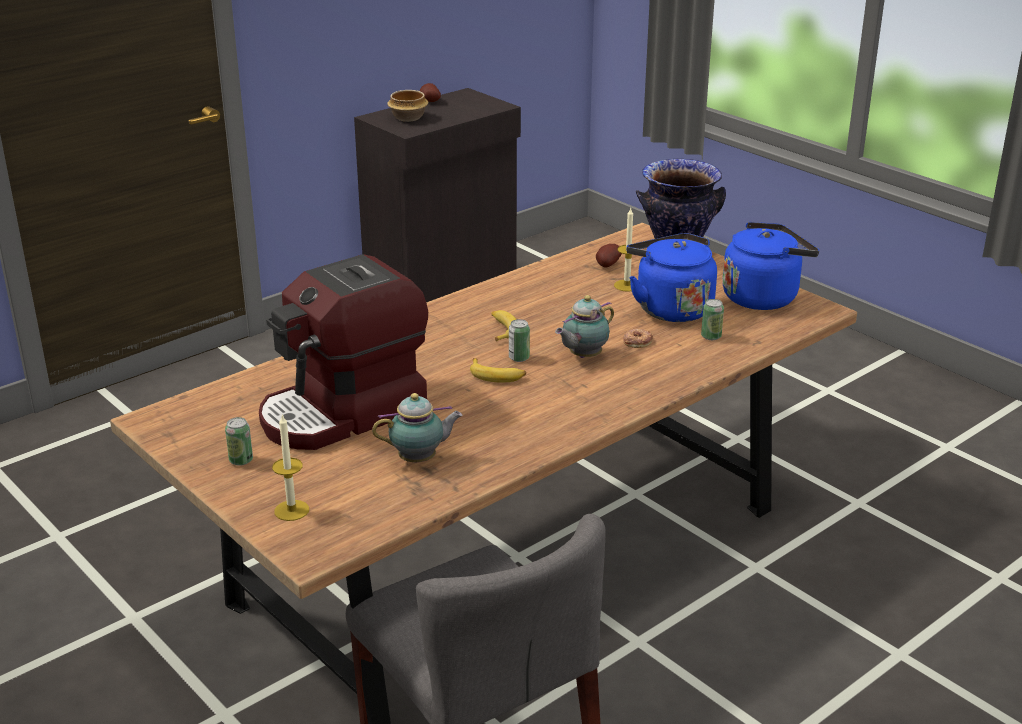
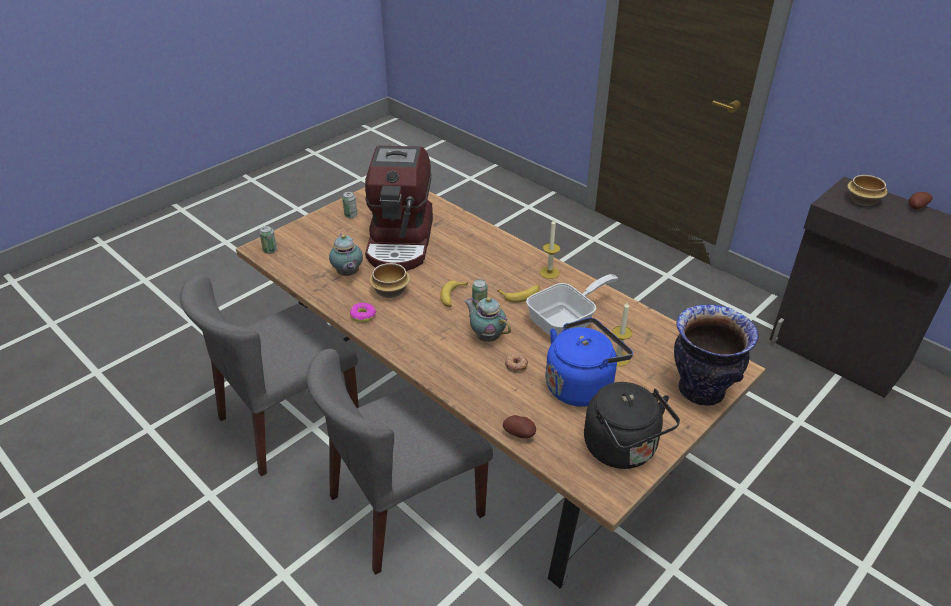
camera: 85 degrees right, 10 degrees up
coffee machine [259,254,428,450] -> coffee machine turned 135 degrees counterclockwise [365,146,433,271]
candle [272,414,309,521] -> candle moved to [540,219,560,279]
potato [596,244,622,267] -> potato moved to [503,415,536,438]
can [701,299,724,340] -> can moved to [259,226,277,254]
blue kettle [722,222,819,310] -> black kettle [584,382,680,469]
none -> grey chair [306,349,493,575]
none -> donut [350,303,376,323]
none -> bowl [369,263,410,298]
none -> frying pan [526,274,618,336]

